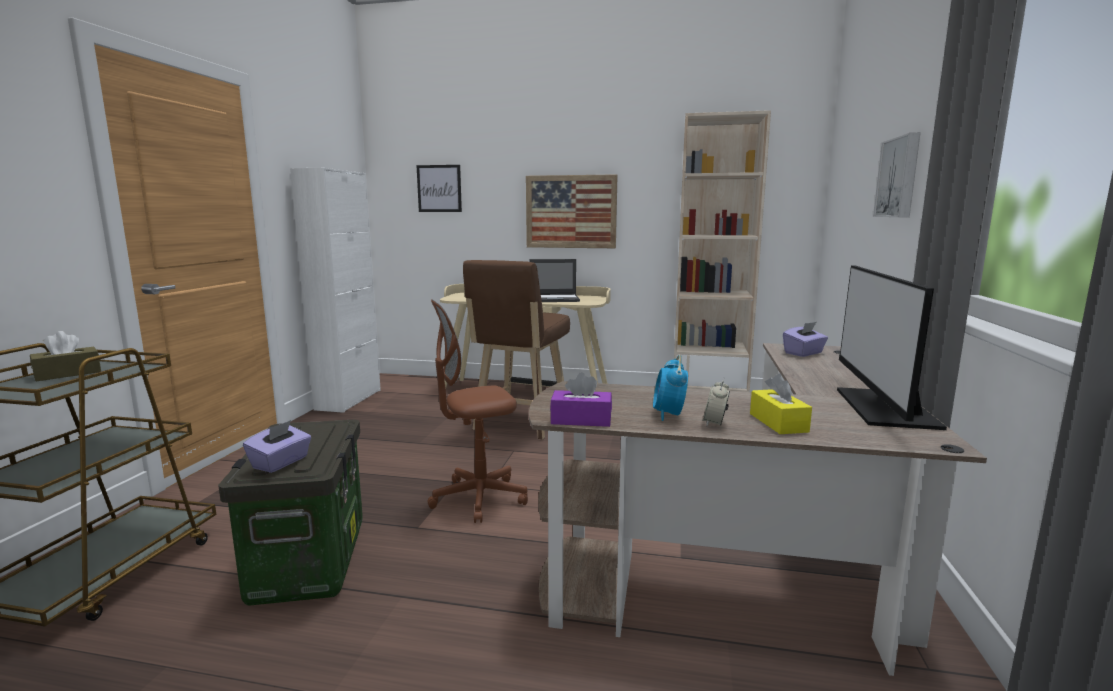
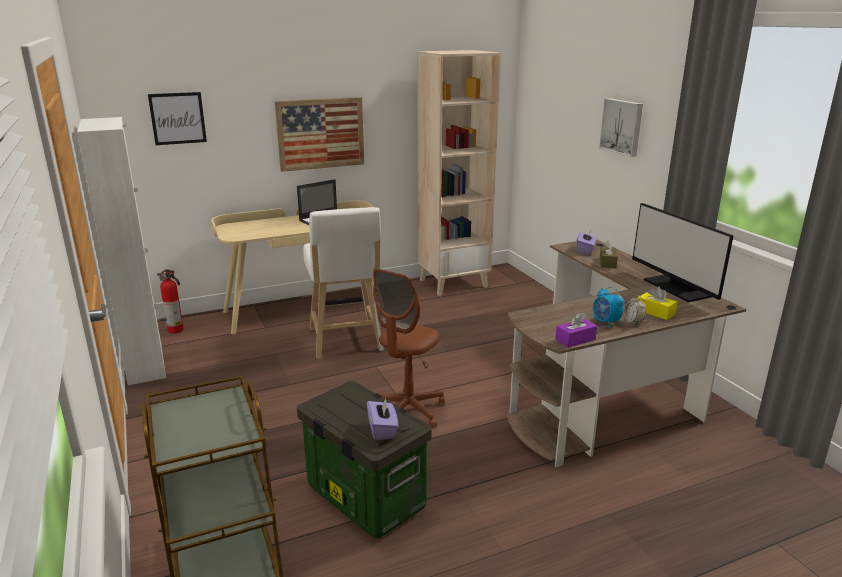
camera: 35 degrees left, 10 degrees up
brown tissue box [30,331,101,381] -> brown tissue box moved to [600,240,618,268]
brown stool [463,260,570,440] -> white stool [303,207,384,358]
none -> fire extinguisher [157,269,184,334]

